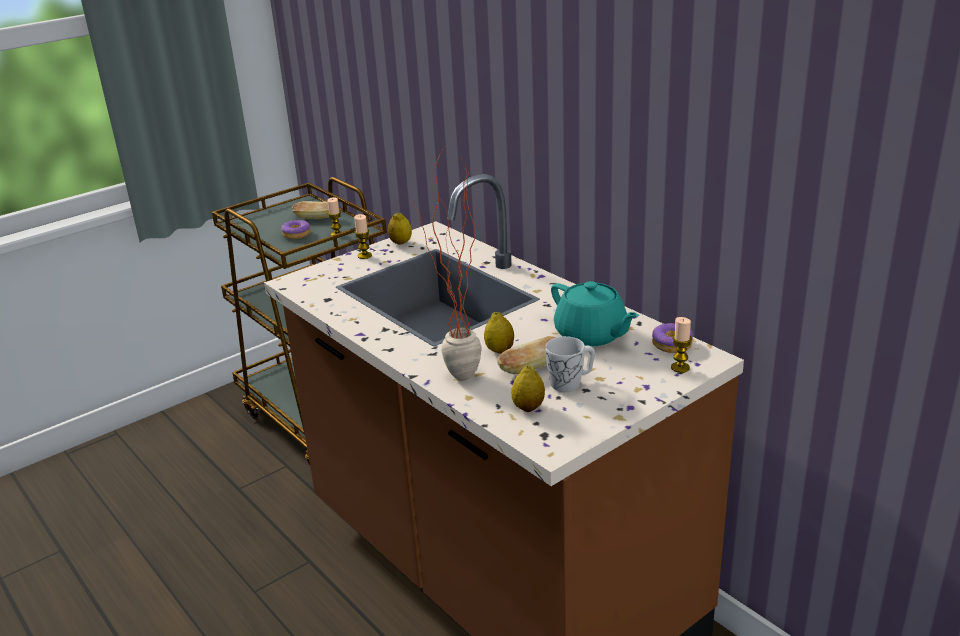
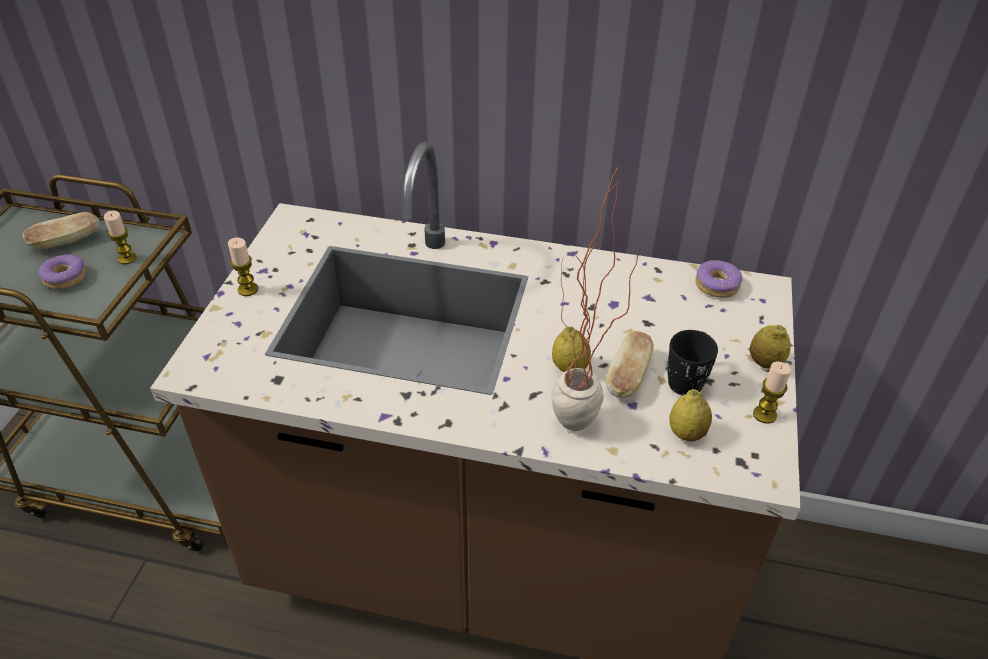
camera: 40 degrees left, 15 degrees up
lemon [388,212,412,245] -> lemon moved to [749,325,791,369]
white mug [545,336,595,392] -> black mug [668,330,718,396]
turquoise teapot [551,281,639,347] -> none
candle [671,317,692,373] -> candle moved to [753,362,791,424]

